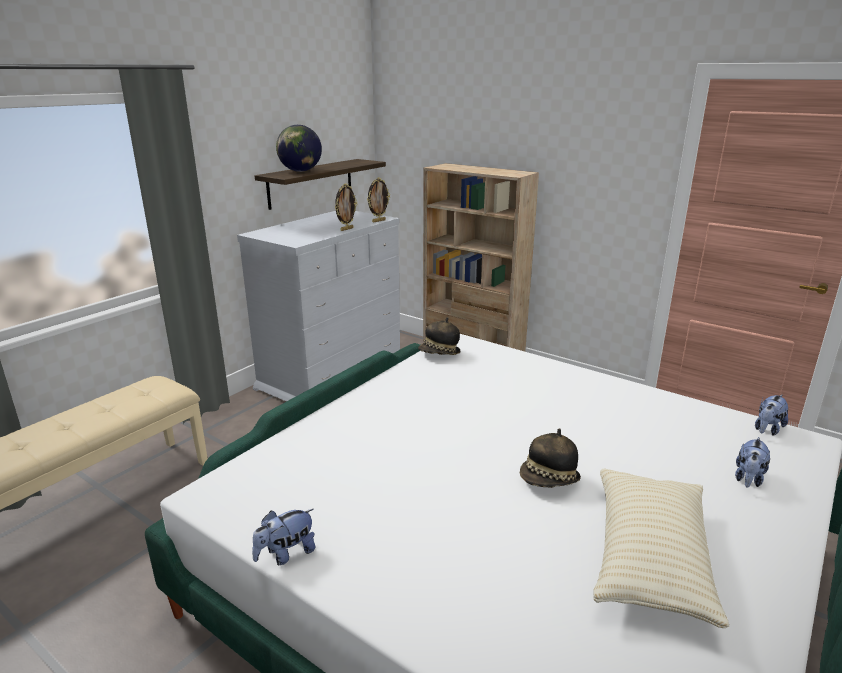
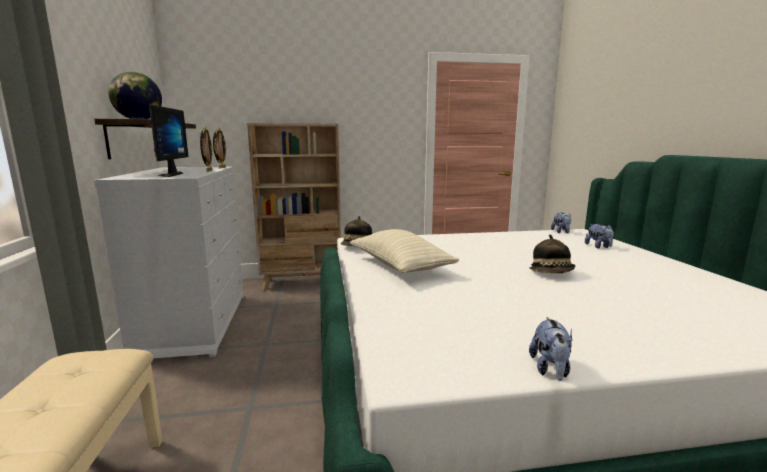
camera: 45 degrees left, 10 degrees down
beige pillow [593,468,729,628] -> beige pillow moved to [350,229,459,273]
none -> monitor [149,104,189,177]

